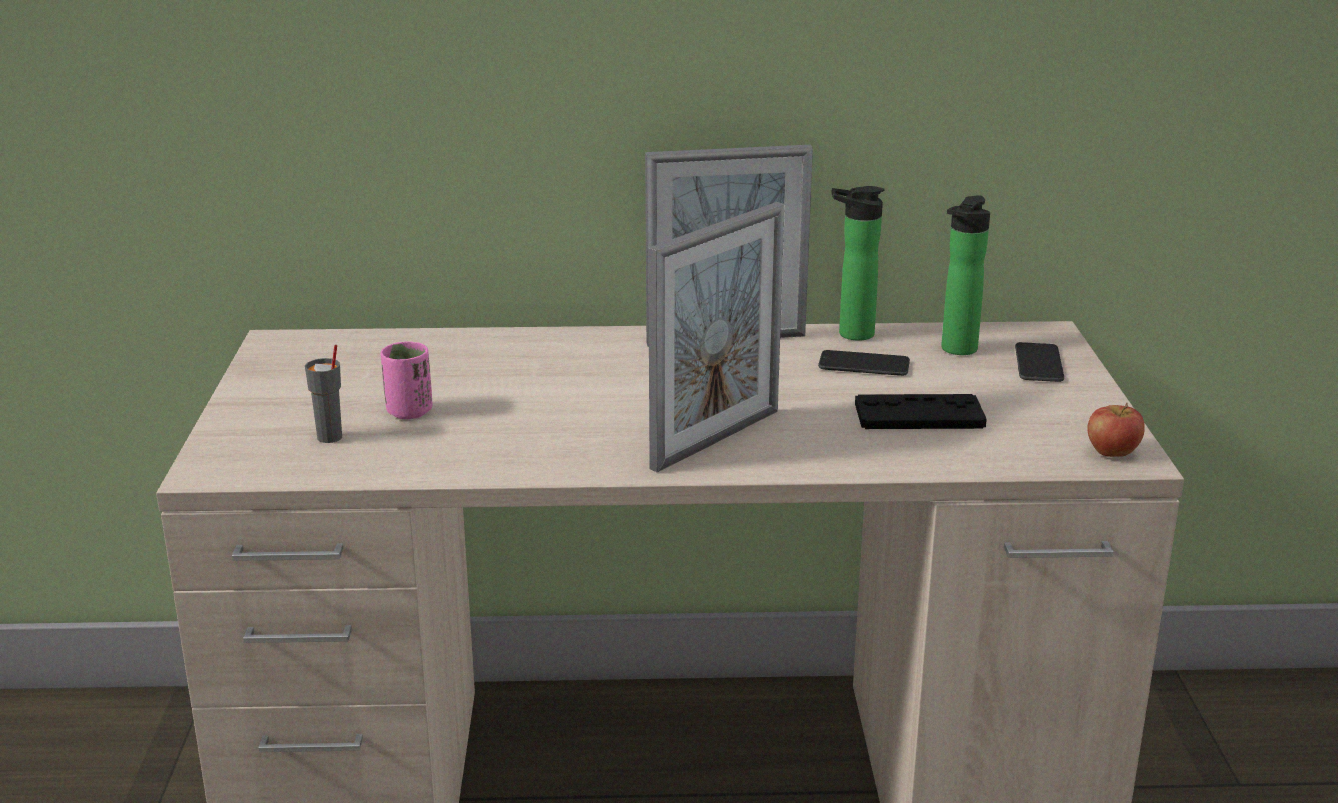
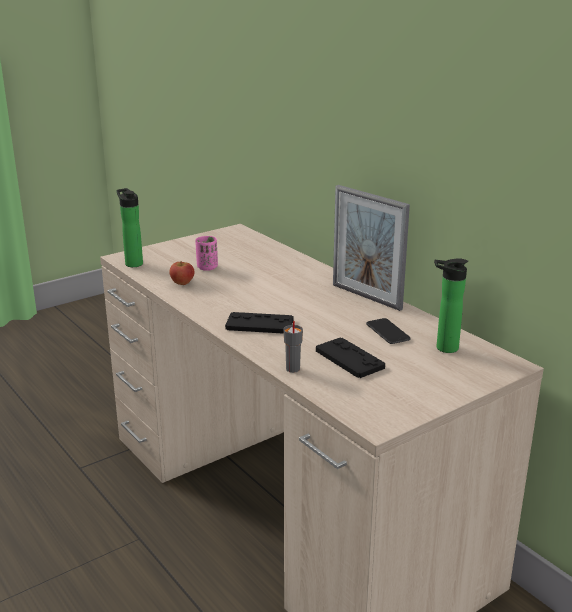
camera: 55 degrees right, 0 degrees up
grey cup [305,345,342,443] -> grey cup moved to [283,321,303,373]
picture frame [648,202,785,472] -> black game controller [225,312,293,334]
bottle [832,186,885,340] -> bottle moved to [117,188,143,267]
phone [1015,342,1064,382] -> none
apple [1088,403,1145,457] -> apple moved to [169,261,194,285]

